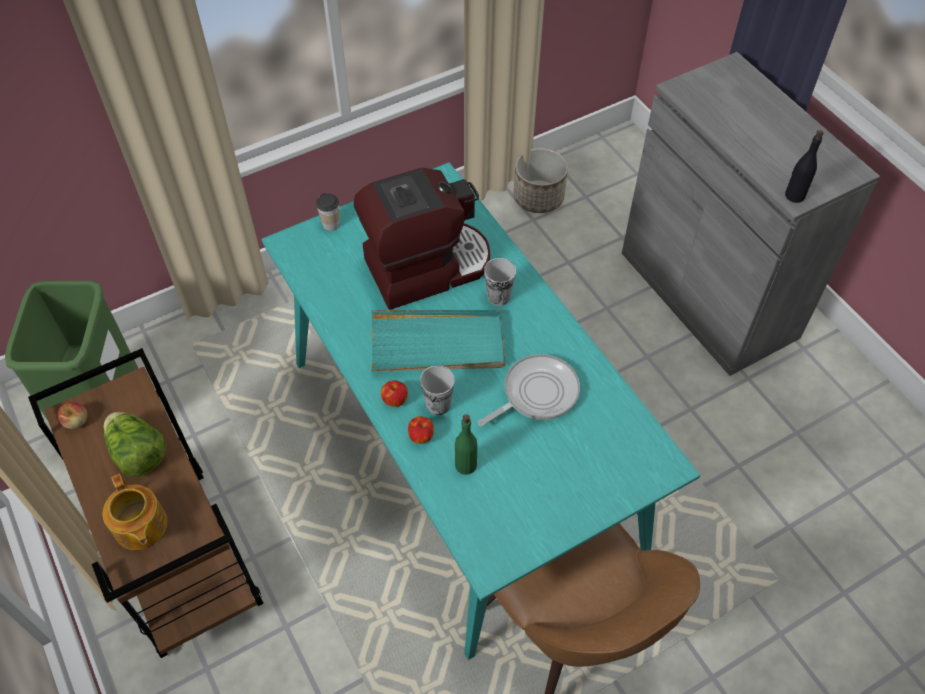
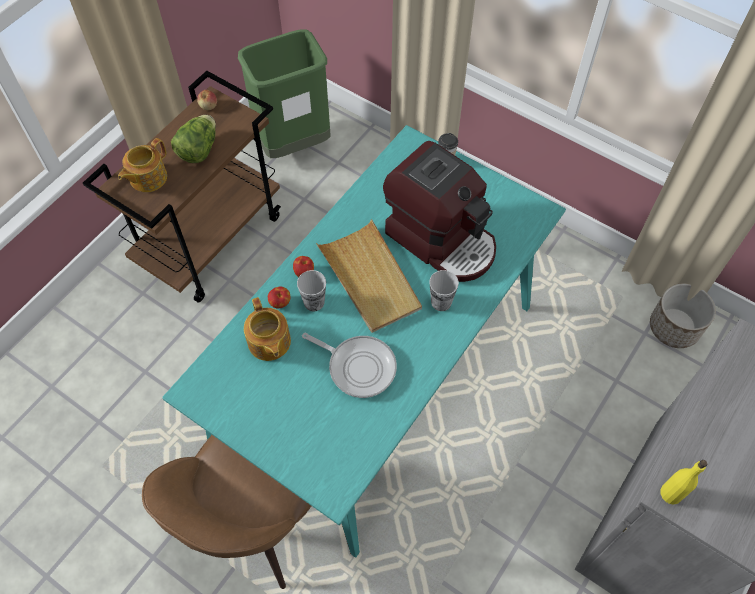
camera: 65 degrees right, 5 degrees up
turquoise tray [371,310,505,371] -> beige tray [316,219,422,333]
green bottle [455,414,477,475] -> teapot [244,297,291,361]
black bottle [785,130,823,203] -> yellow bottle [660,460,707,505]

